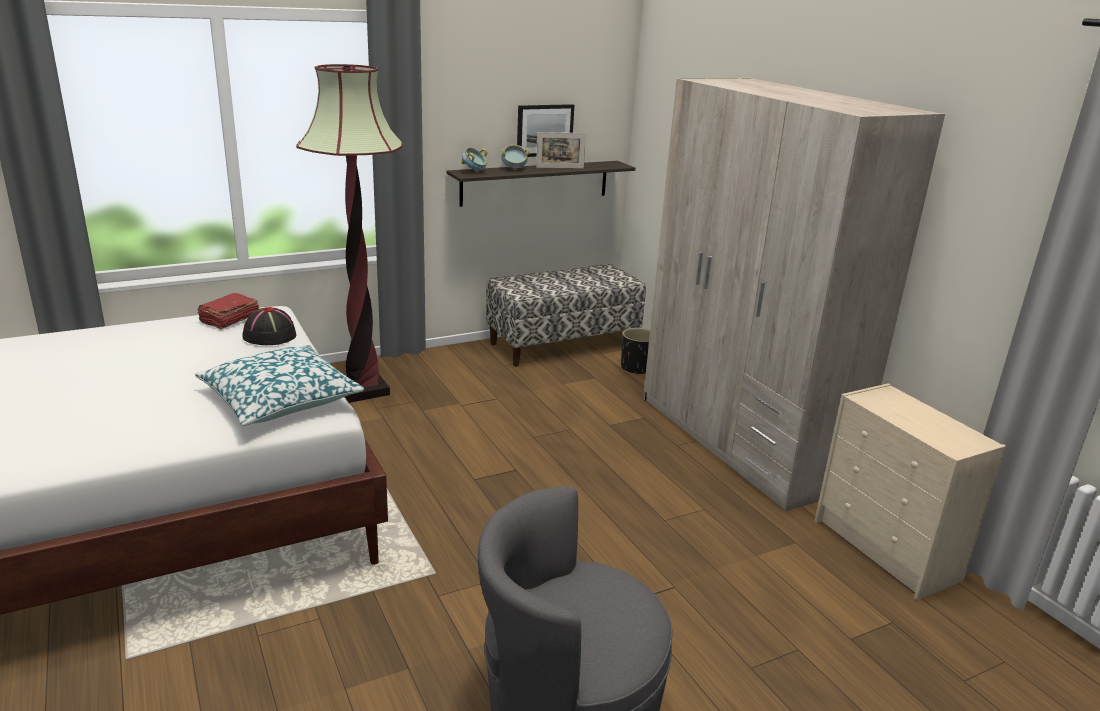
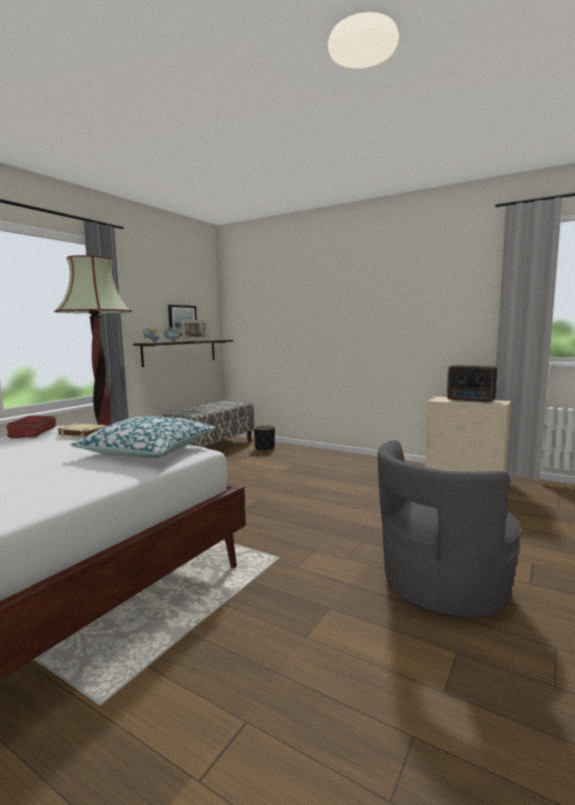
camera: 30 degrees left, 15 degrees down
black hat [242,307,296,345] -> beige book [57,423,106,438]
beige wardrobe [644,78,945,512] -> none
none -> radio [447,365,497,403]

